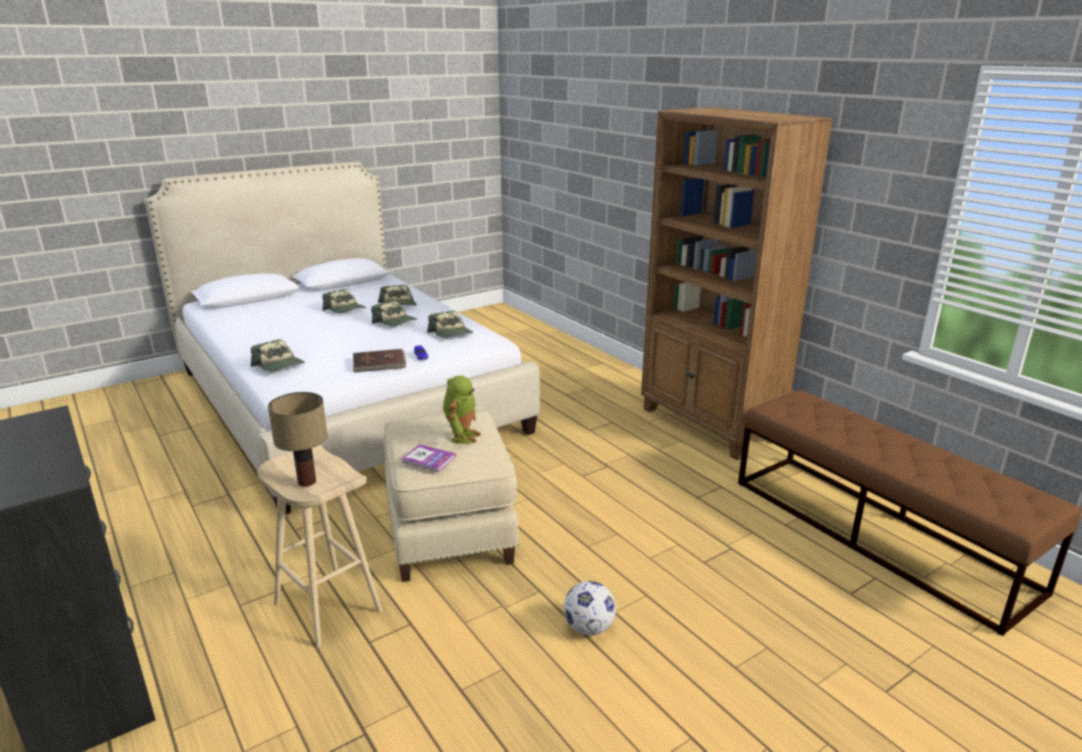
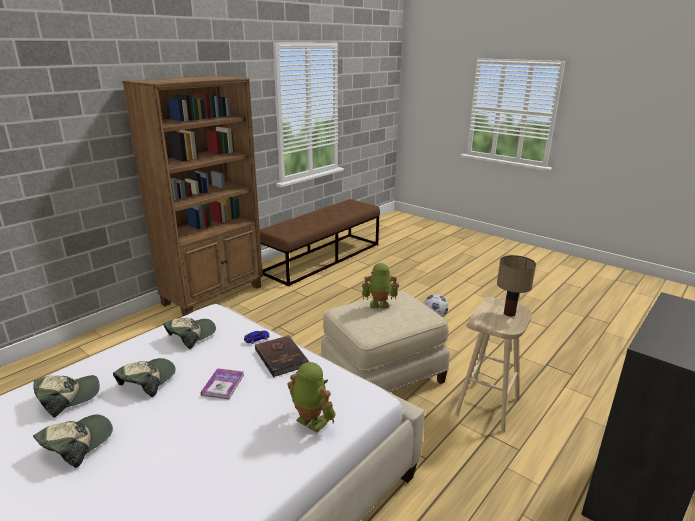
camera: 105 degrees left, 0 degrees up
cap [251,339,305,372] -> toy robot [287,362,336,433]
book [401,444,456,472] -> book moved to [200,368,244,399]

